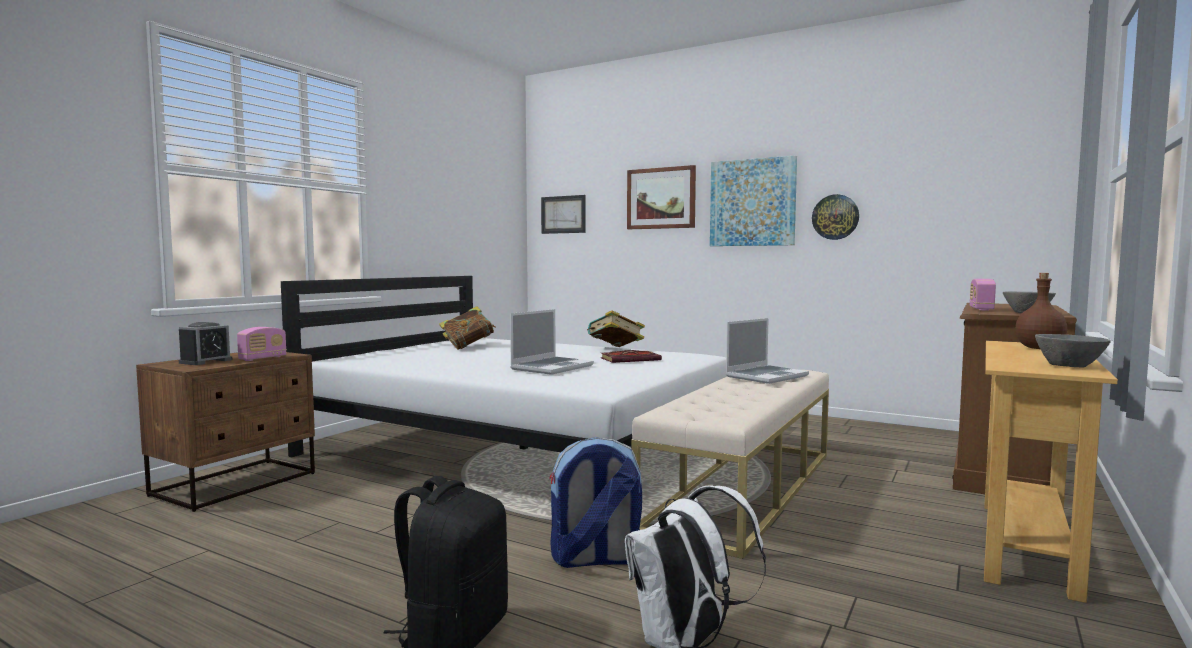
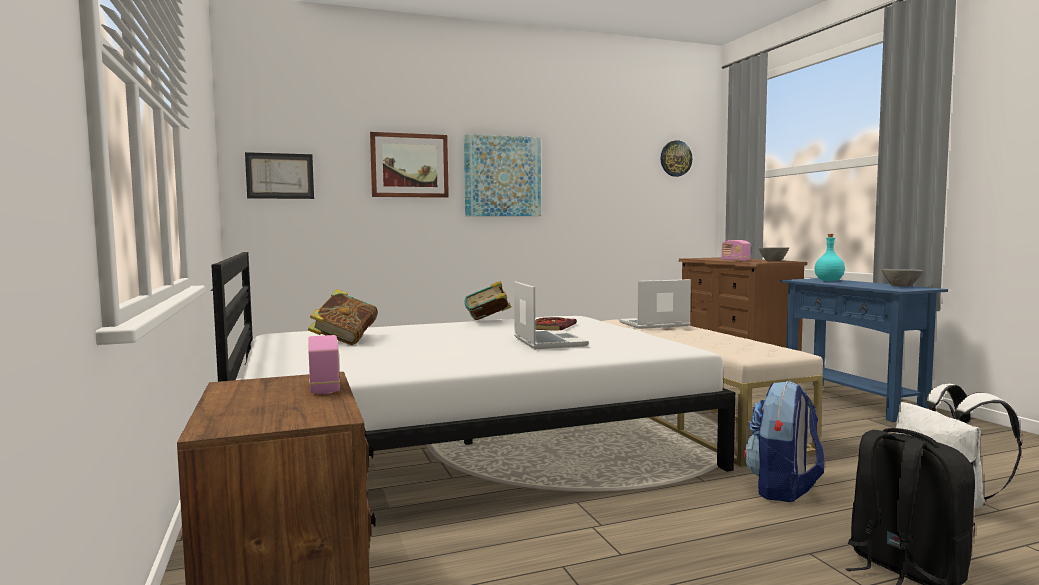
camera: 50 degrees left, 0 degrees up
alarm clock [179,322,232,365] -> none
laptop [725,318,809,384] -> laptop turned 105 degrees counterclockwise [619,279,691,329]
wall clock [812,194,859,240] -> wall clock moved to [661,140,692,177]
beige console table [984,341,1118,603] -> blue console table [780,278,948,422]
brown bottle [1015,273,1067,349] -> turquoise bottle [814,234,845,281]

